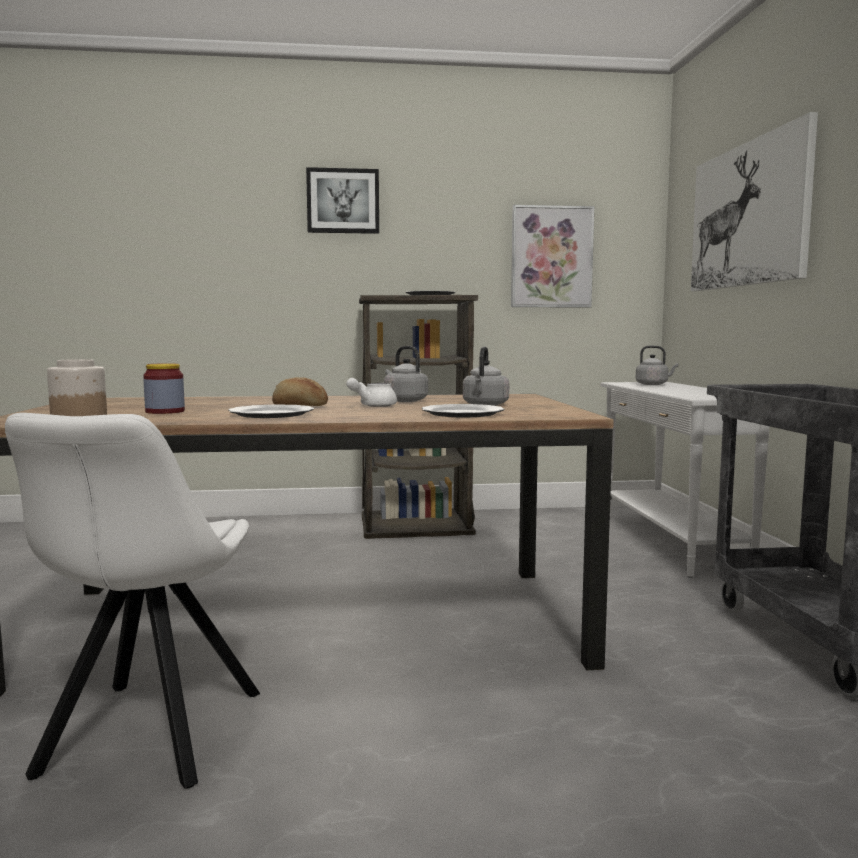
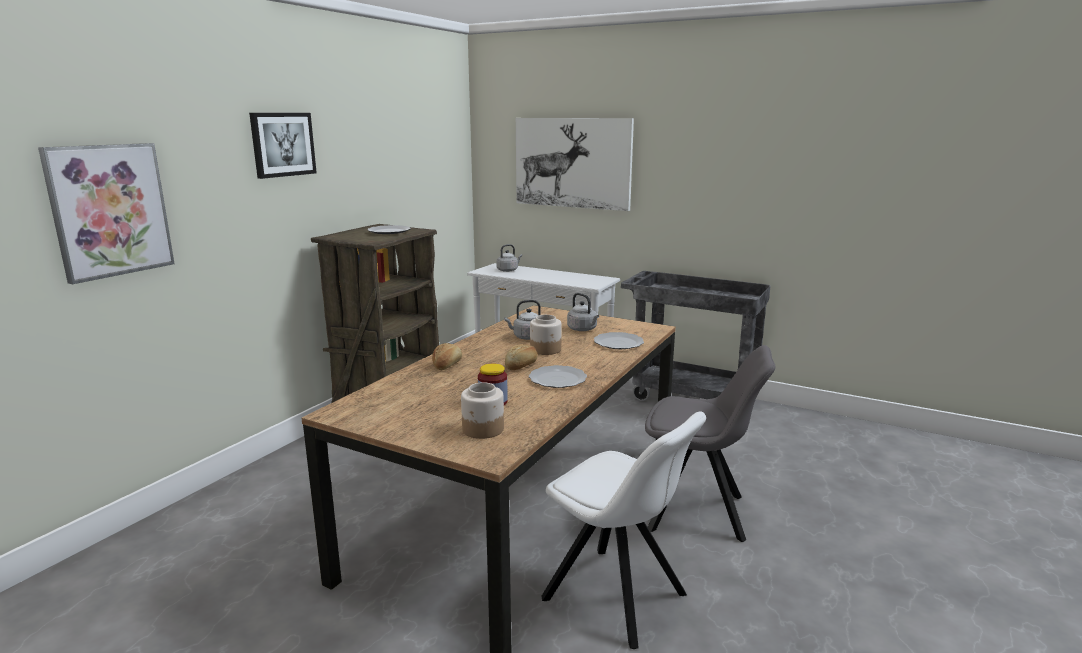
camera: 55 degrees left, 10 degrees up
white teapot [346,378,397,407] -> jar [530,315,562,355]
picture [511,205,594,308] -> picture moved to [38,143,175,284]
none -> bread [432,343,462,370]
none -> grey chair [645,345,775,542]

